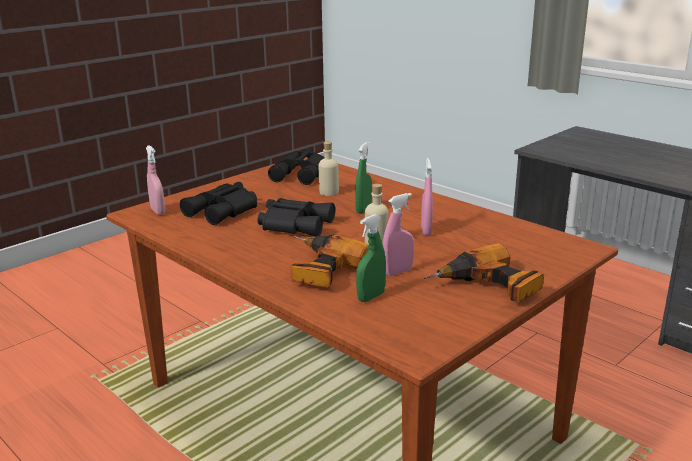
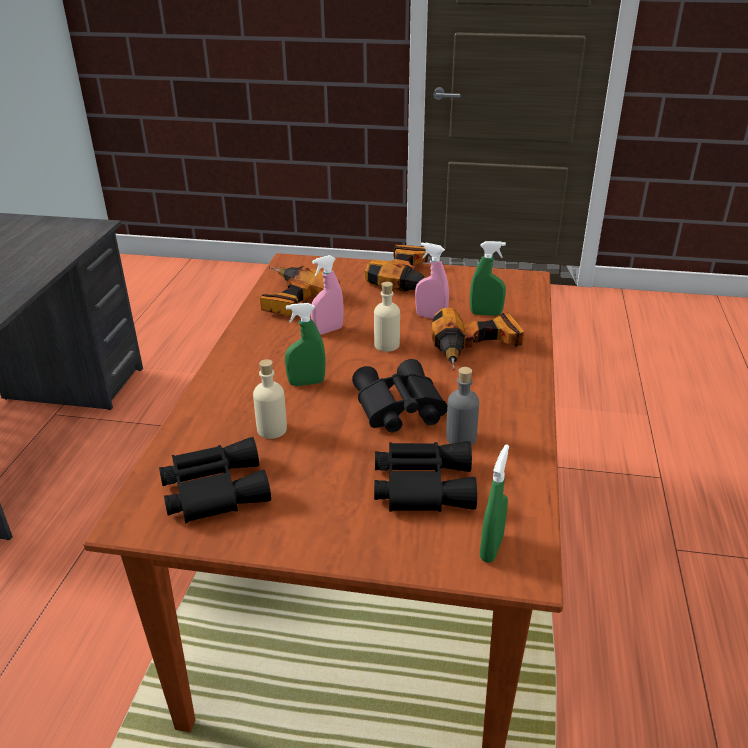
camera: 125 degrees left, 10 degrees up
pink spray bottle [146,145,165,215] -> green spray bottle [480,444,509,563]
none -> power drill [260,266,340,316]
none -> grey bottle [446,367,479,446]

